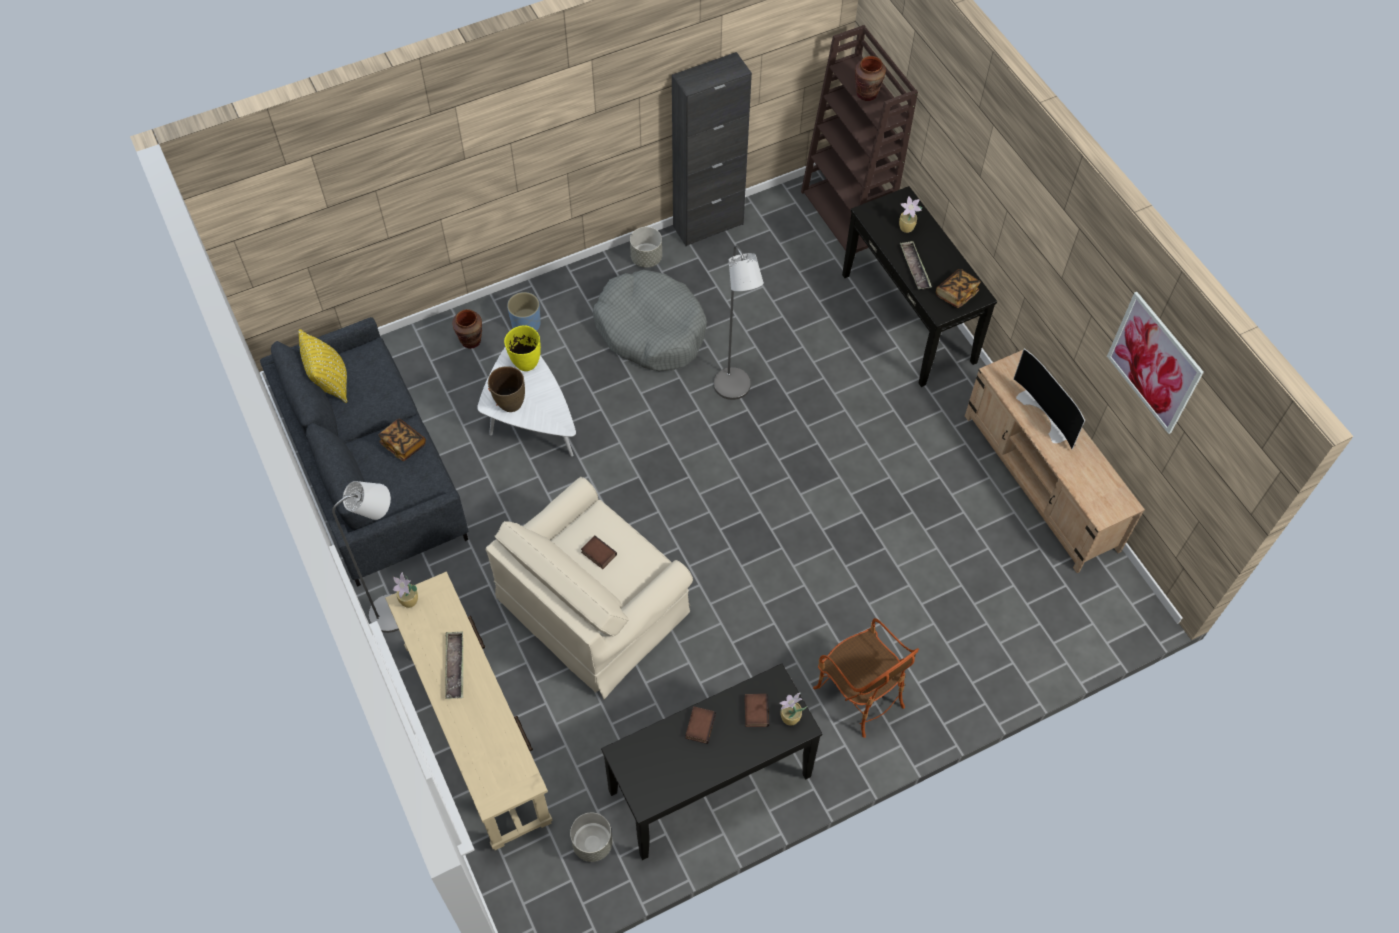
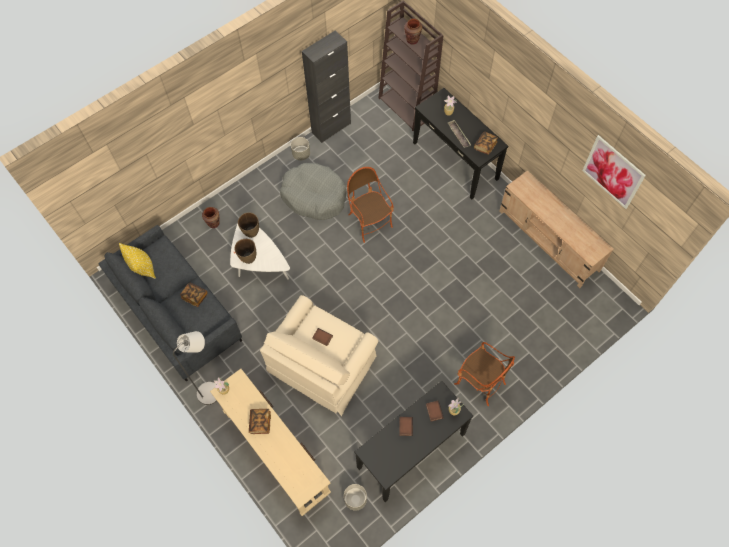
camera: 10 degrees left, 5 degrees up
tray [445,631,463,699] -> book [249,409,271,434]
yellow vase [504,325,541,371] -> brown vase [238,212,259,238]
blue planter [507,292,541,331] -> none
grey floor lamp [714,246,764,400] -> armchair [347,167,394,243]
television [1013,348,1085,450] -> none

